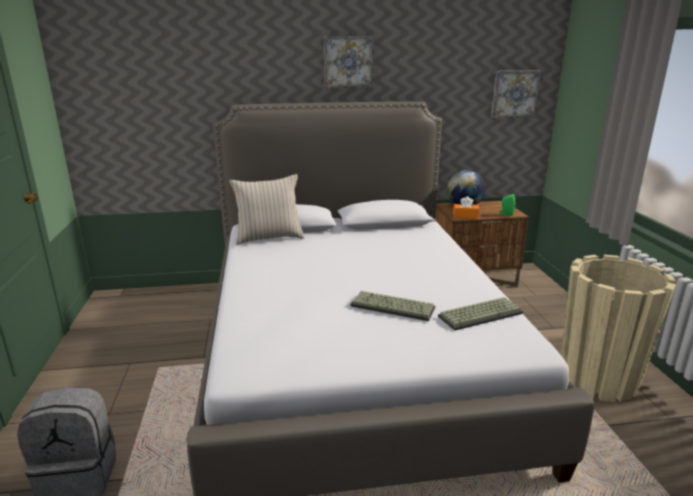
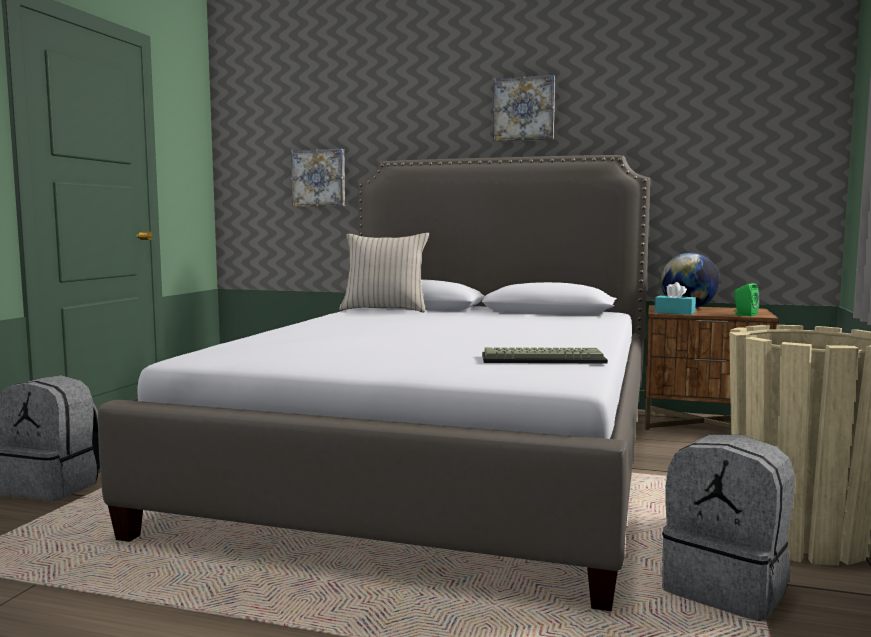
camera: 25 degrees right, 15 degrees down
keyboard [350,291,435,321] -> none
orange tissue box [453,196,480,219] -> turquoise tissue box [654,282,696,315]
picture [491,70,541,118] -> picture moved to [291,149,345,207]
none -> grey backpack [662,434,795,621]

